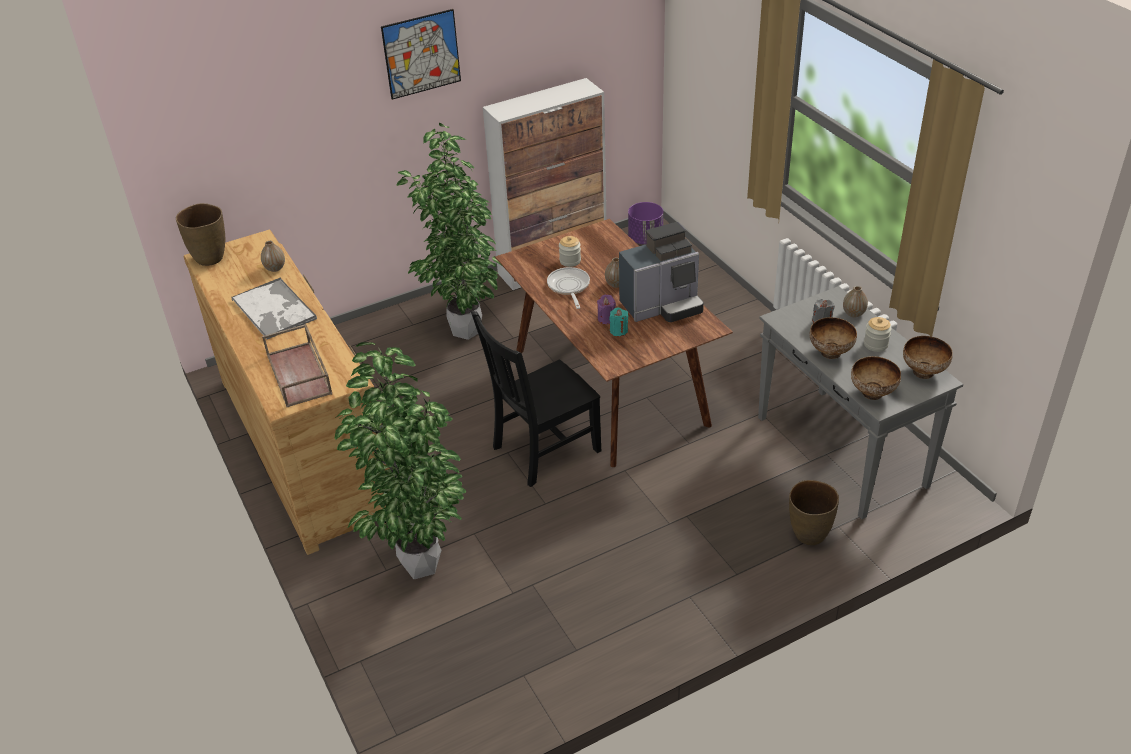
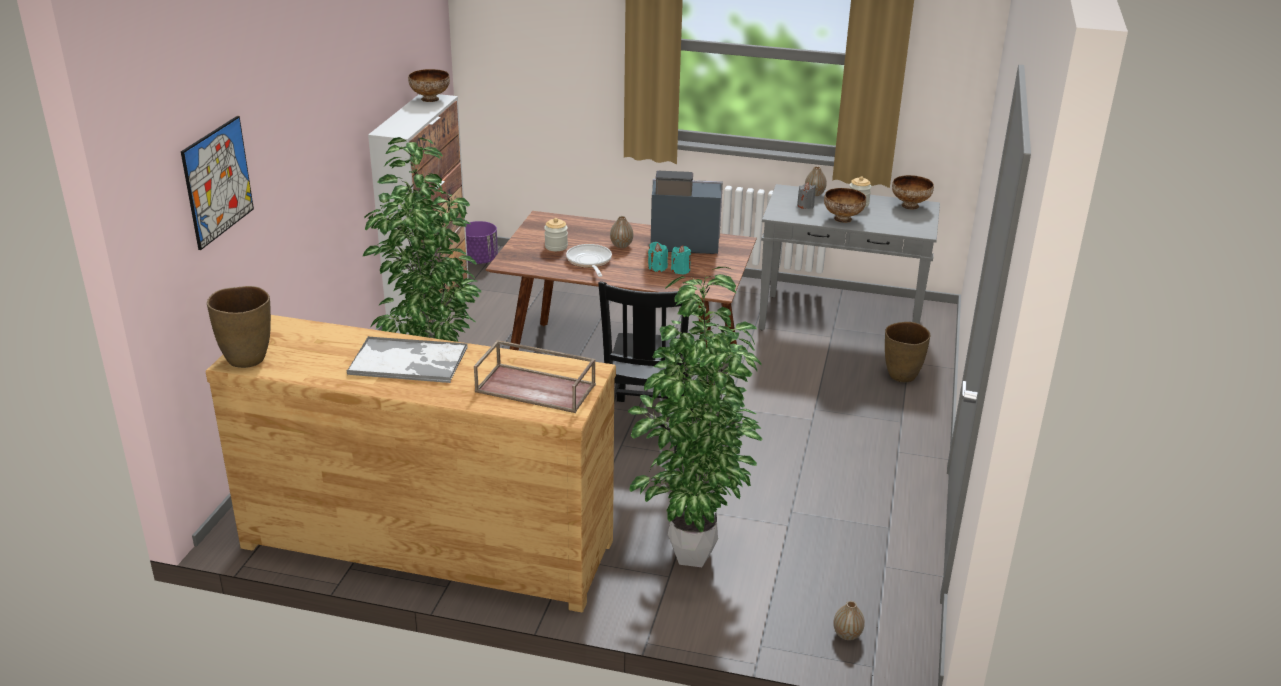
camera: 50 degrees left, 10 degrees down
vase [261,241,285,272] -> vase moved to [833,601,865,640]
picture [381,9,461,100] -> picture moved to [181,116,254,250]
frying pan [547,267,590,309] -> frying pan turned 45 degrees clockwise [566,244,612,277]
purple candle [597,294,616,324] -> turquoise candle [648,242,668,272]
coffee machine [619,222,704,322] -> coffee machine turned 105 degrees counterclockwise [651,171,723,254]
bowl [851,356,901,400] -> bowl moved to [408,69,450,102]

